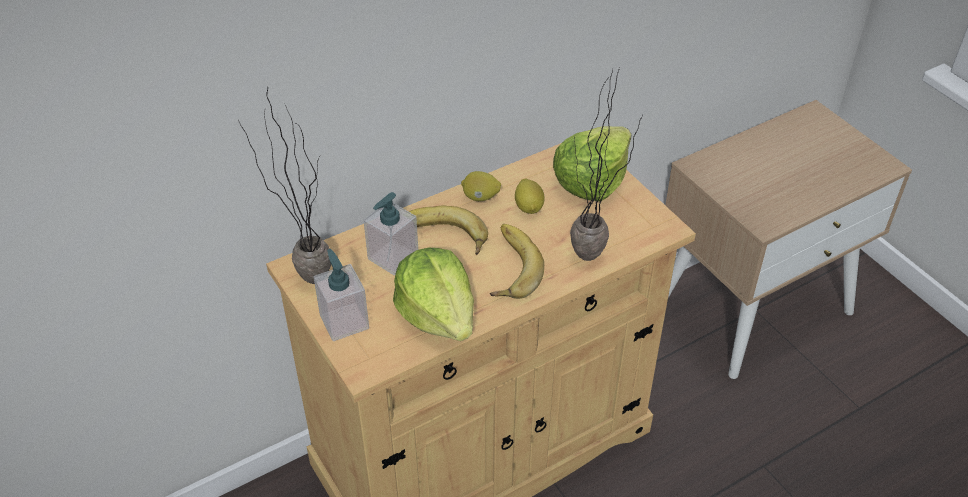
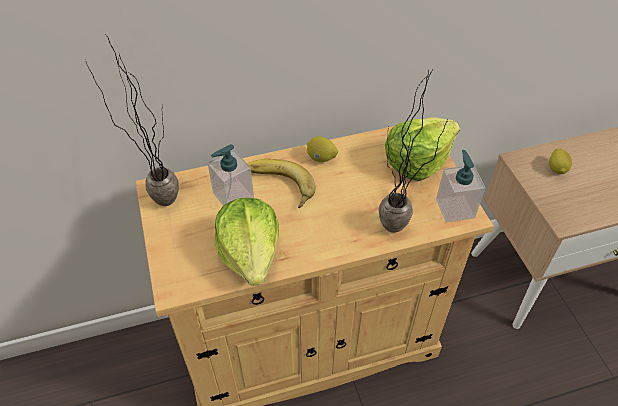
camera: 15 degrees right, 5 degrees up
soap dispenser [314,249,369,341] -> soap dispenser moved to [436,150,485,223]
banana [490,224,544,299] -> none
lemon [515,179,545,214] -> lemon moved to [549,148,572,174]

